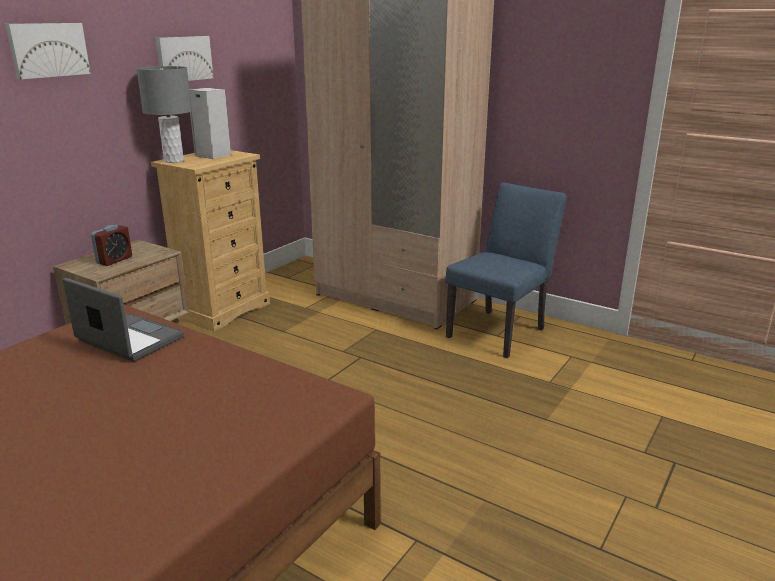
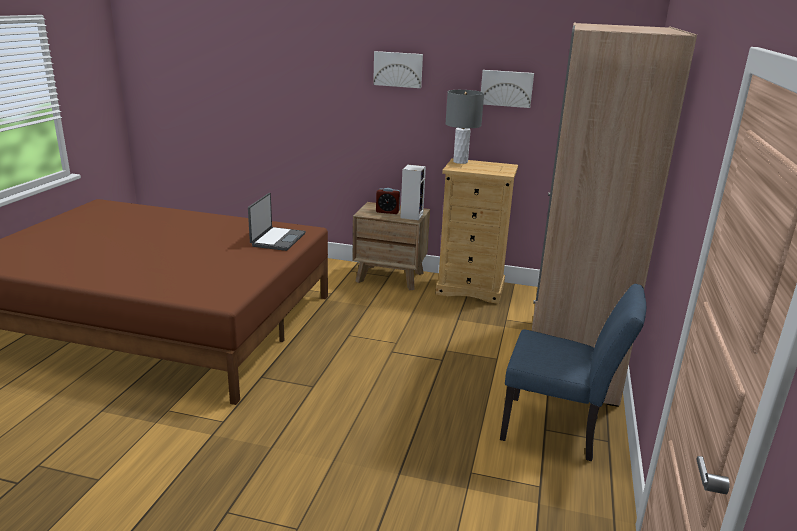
camera: 70 degrees right, 0 degrees up
speaker [190,88,231,159] -> speaker moved to [401,165,426,220]

